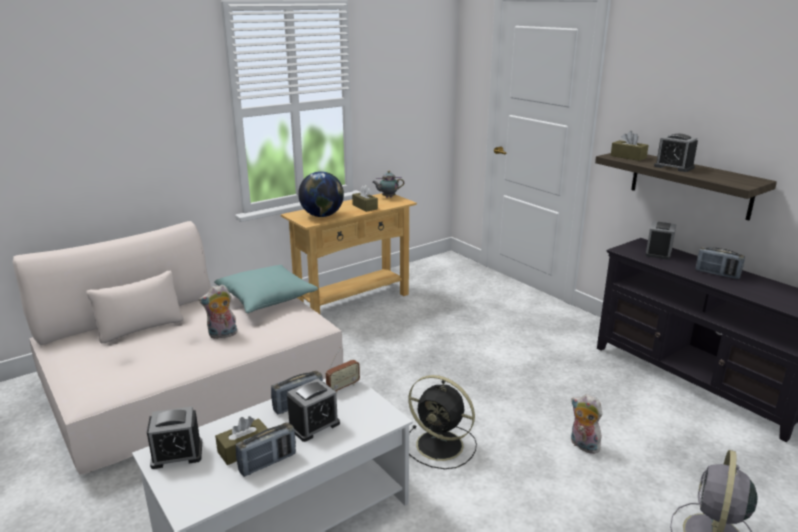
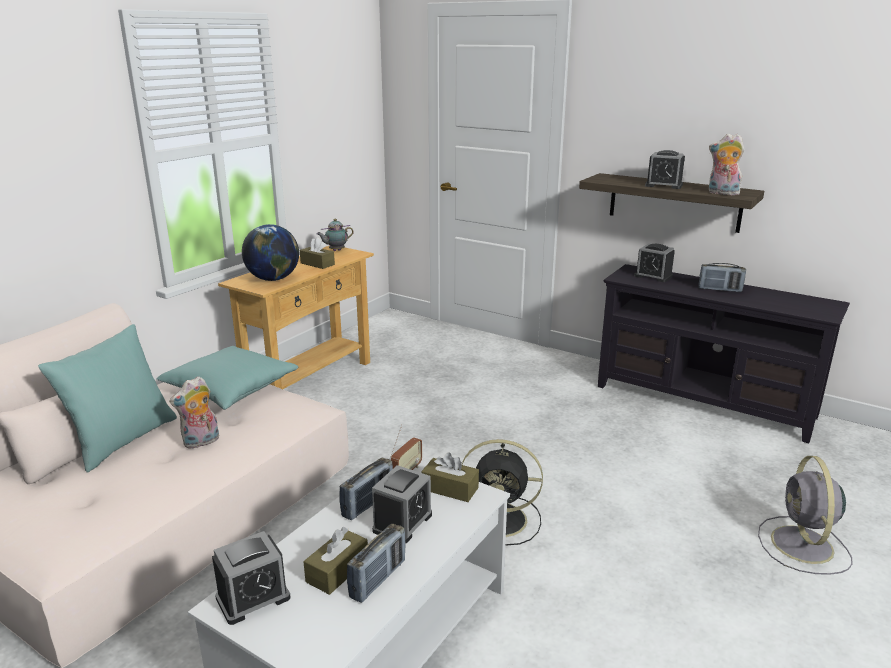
camera: 20 degrees left, 0 degrees up
plush toy [571,394,603,454] -> plush toy moved to [709,134,745,195]
brown tissue box [610,131,649,161] -> brown tissue box moved to [421,452,479,502]
alarm clock [645,221,677,260] -> alarm clock turned 120 degrees clockwise [634,244,675,282]
none -> turquoise pillow [38,324,177,472]

